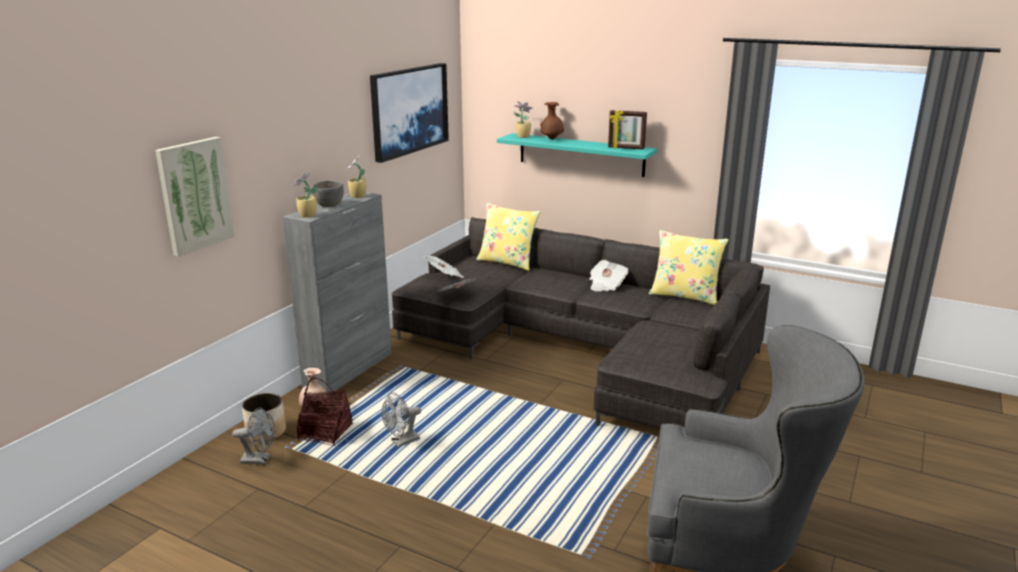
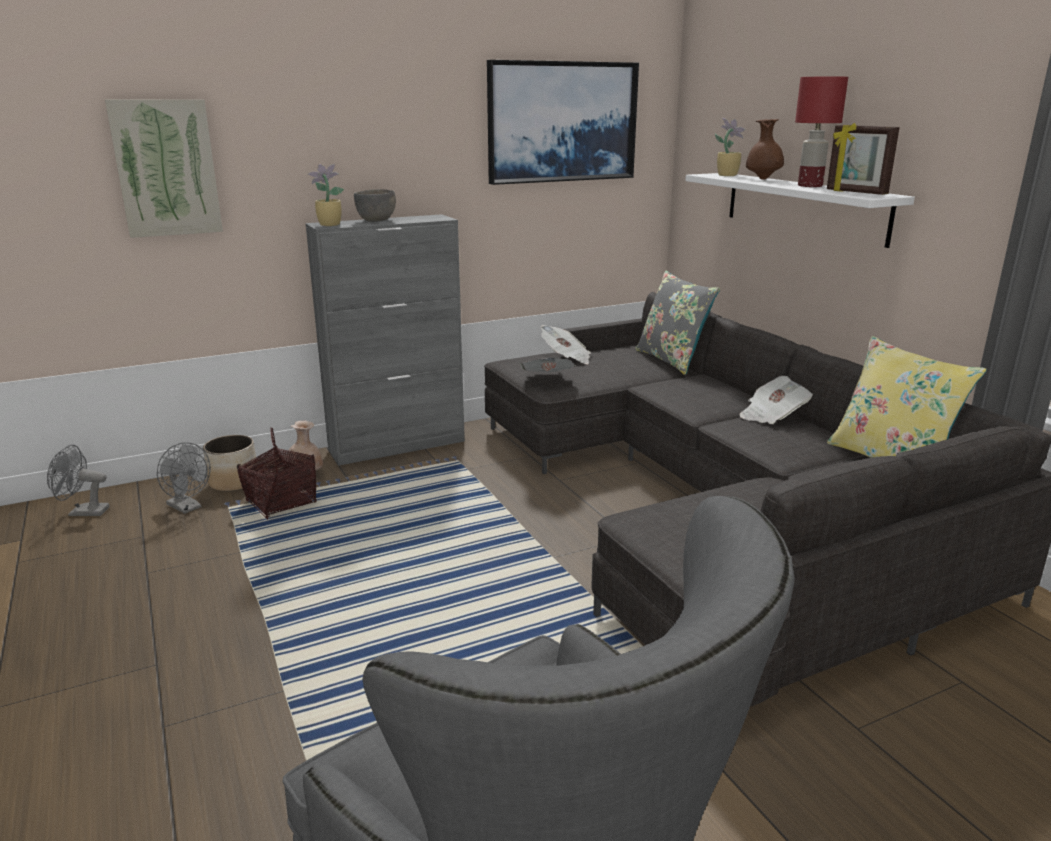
camera: 35 degrees right, 0 degrees up
potted plant [346,154,366,198] -> none
grey fan [382,392,421,447] -> grey fan moved to [47,445,109,516]
yellow pillow [476,203,540,271] -> grey pillow [635,271,720,375]
turquoise shelf [497,133,657,177] -> white shelf [685,173,915,248]
none -> red table lamp [795,76,848,187]

